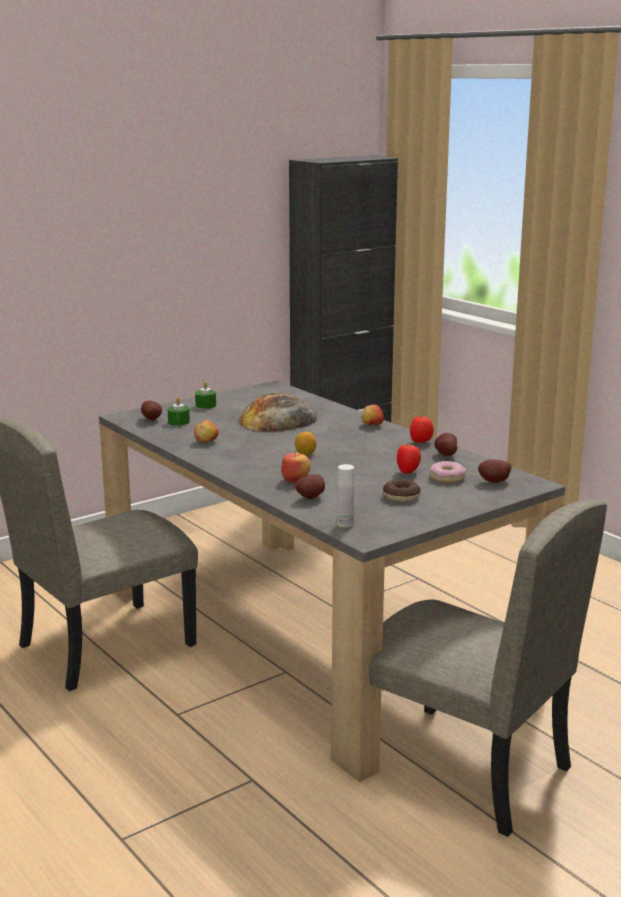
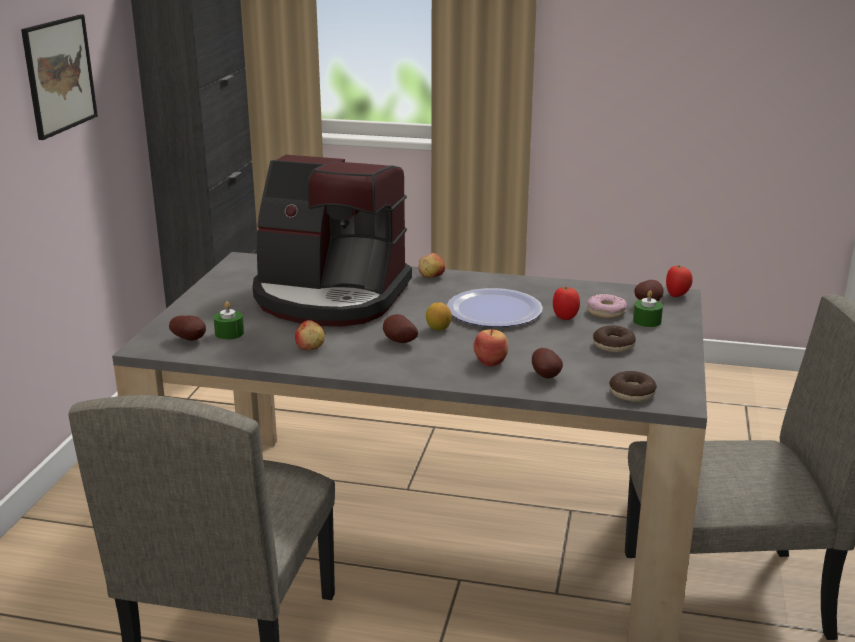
camera: 40 degrees left, 5 degrees up
green candle [195,382,216,409] -> green candle moved to [633,291,663,327]
bread [239,393,318,432] -> coffee machine [253,155,412,326]
white bottle [337,464,354,528] -> donut [609,371,657,402]
tomato [410,415,434,443] -> tomato moved to [666,265,693,297]
potato [434,433,457,456] -> potato moved to [383,314,418,343]
none -> picture [21,14,98,140]
none -> plate [447,288,543,327]

